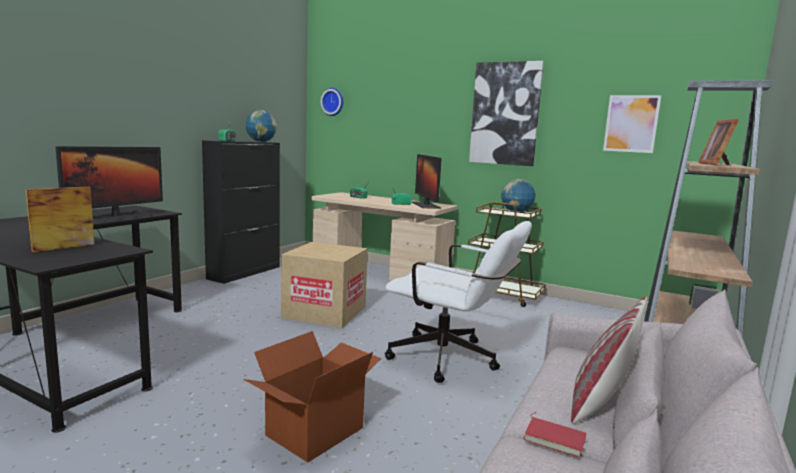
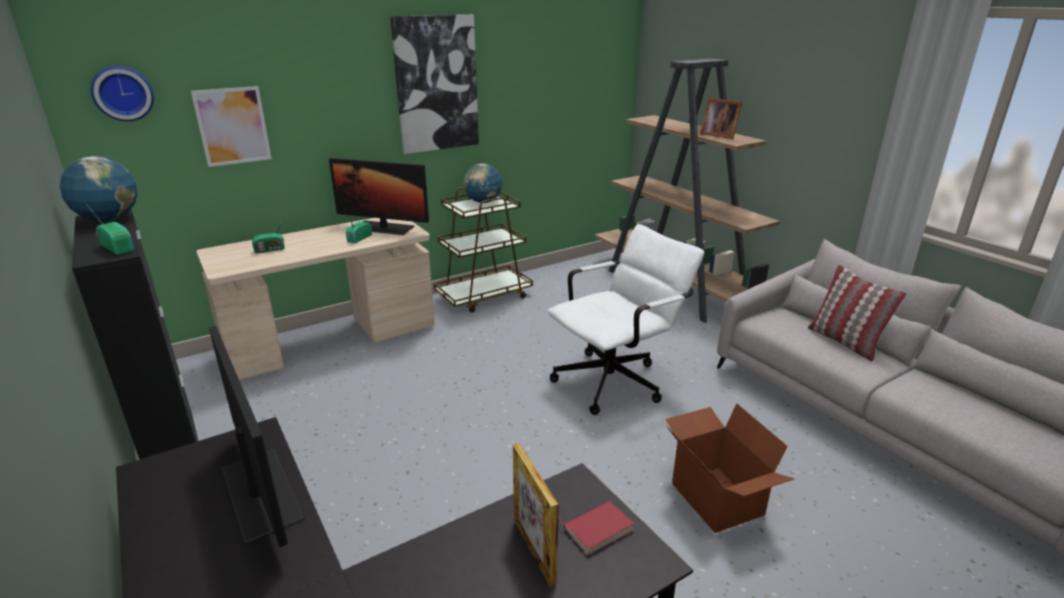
camera: 60 degrees left, 15 degrees up
cardboard box [281,242,368,328] -> none
red book [523,412,586,458] -> red book moved to [558,501,634,555]
picture [603,95,661,153] -> picture moved to [191,86,272,167]

